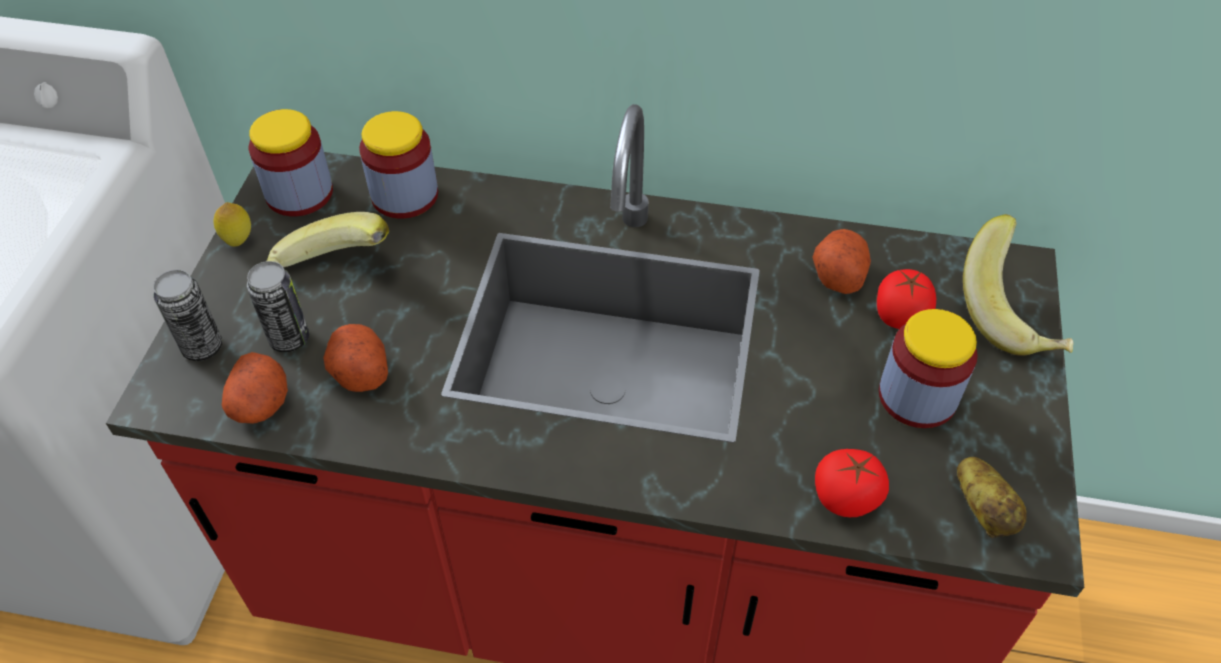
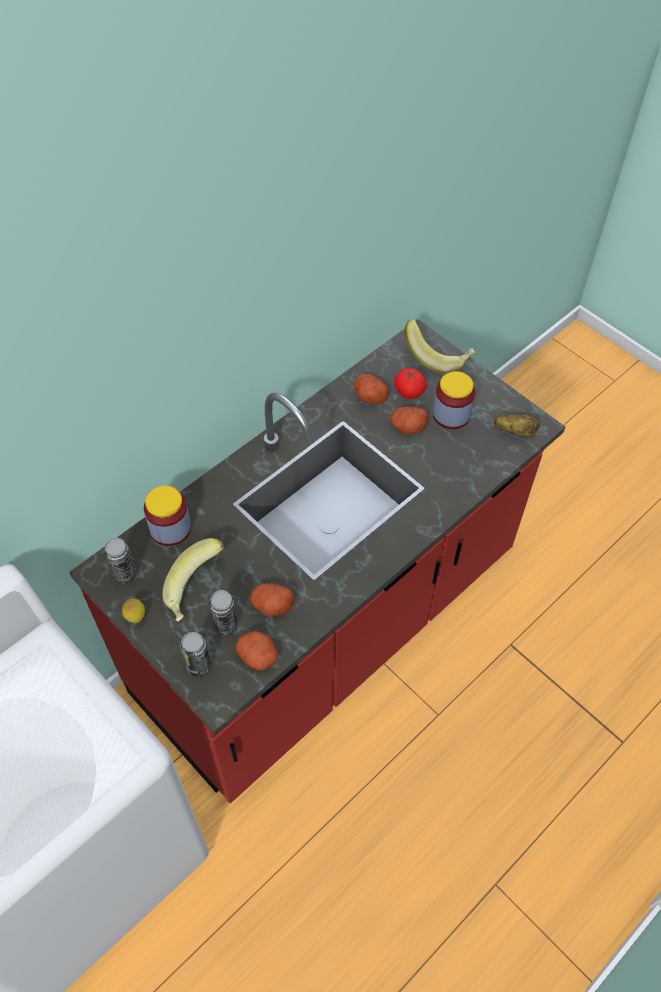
camera: 55 degrees left, 5 degrees up
jar [249,109,333,216] -> can [104,538,136,583]
tomato [815,449,889,517] -> none
none -> potato [391,407,429,435]

